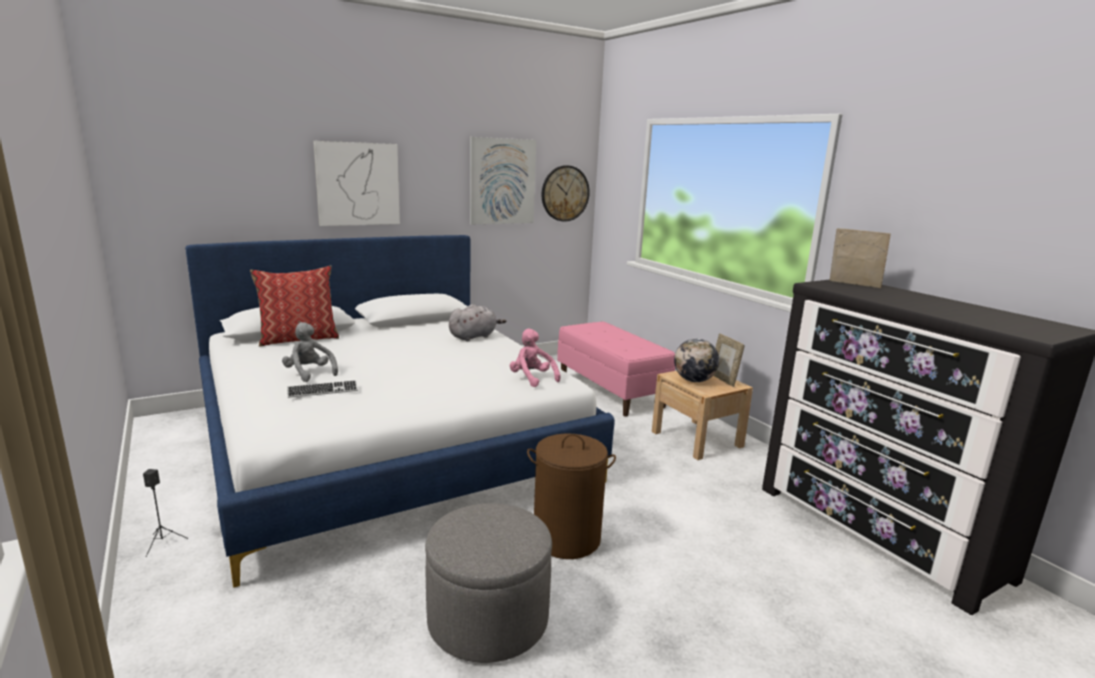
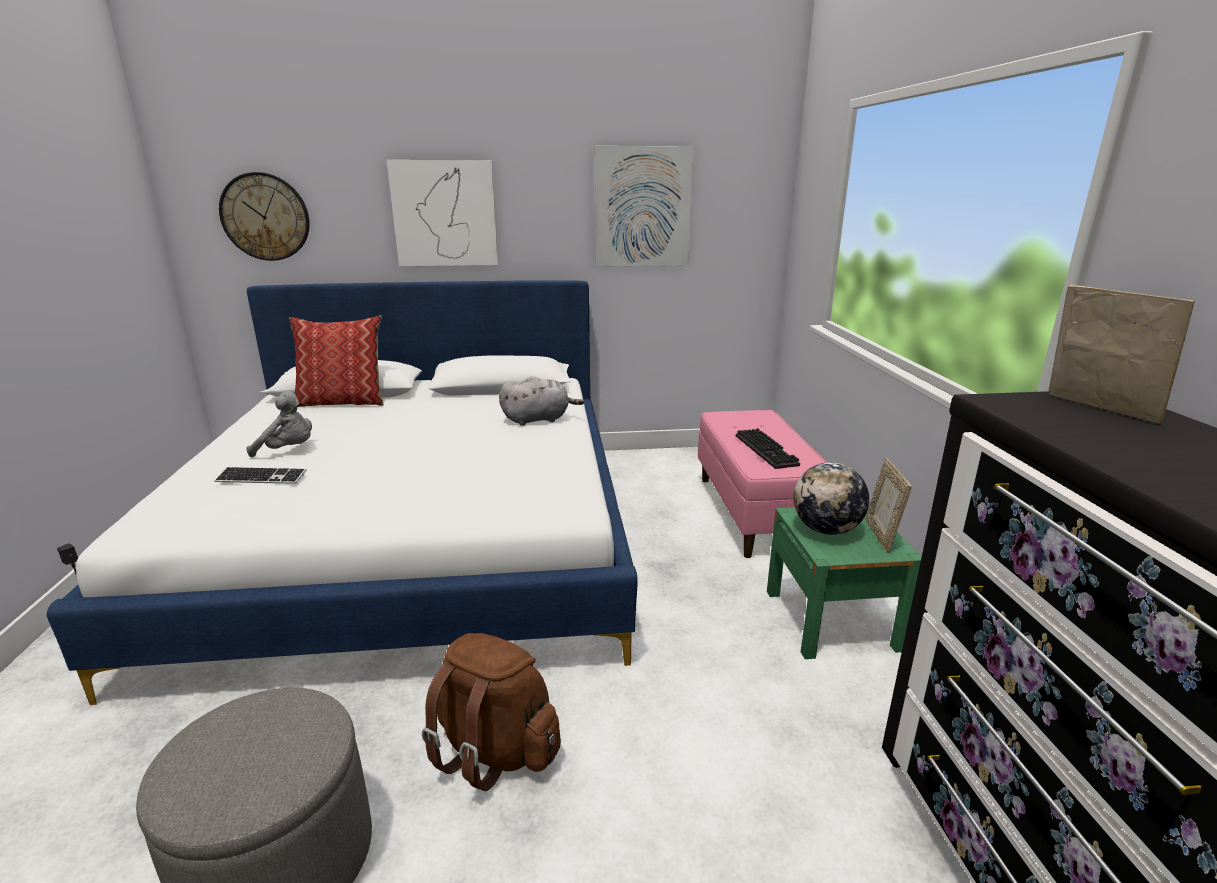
camera: 25 degrees right, 5 degrees up
grey plush toy [282,322,338,382] -> grey plush toy turned 120 degrees clockwise [246,391,312,457]
pink plush toy [510,329,561,387] -> none
brown laundry basket [527,434,616,559] -> brown backpack [422,633,561,791]
wall clock [542,165,590,222] -> wall clock moved to [219,172,310,261]
beige nightstand [652,371,753,460] -> green nightstand [767,505,922,659]
none -> keyboard [736,428,800,469]

